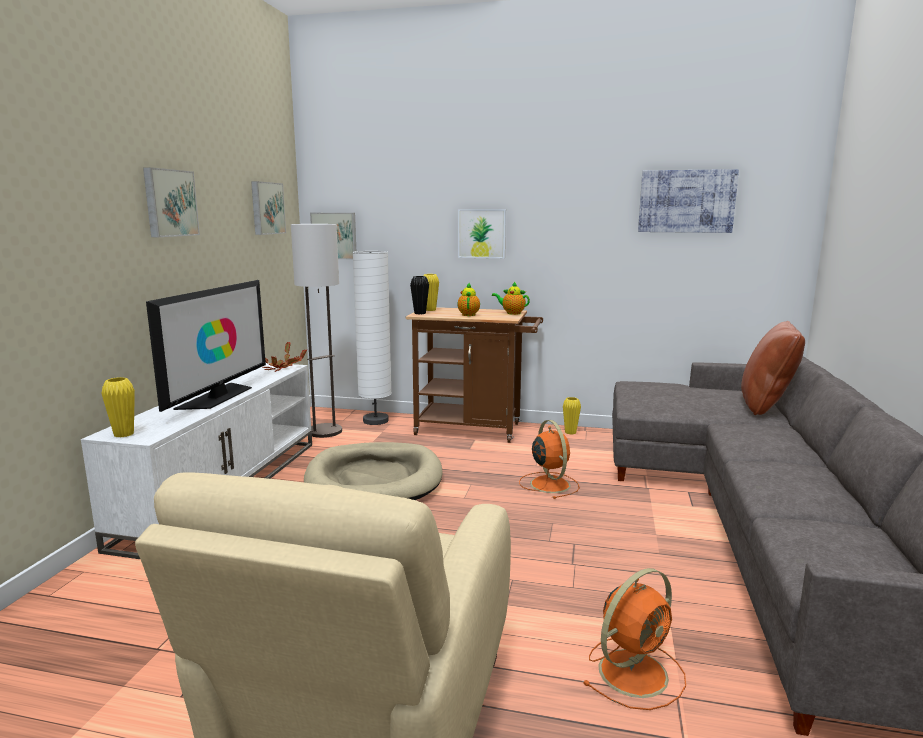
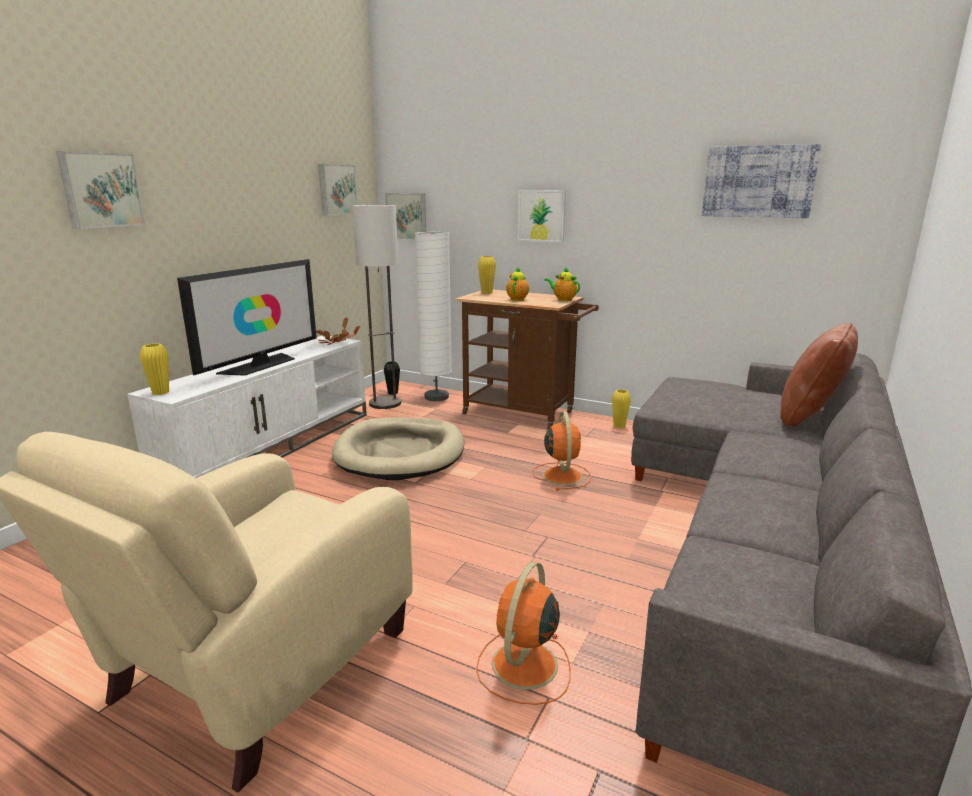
camera: 15 degrees right, 5 degrees up
picture [143,167,200,237] -> picture moved to [56,151,145,229]
black vase [410,276,429,314] -> black vase moved to [384,361,400,395]
orange fan [582,568,686,710] -> orange fan turned 135 degrees clockwise [476,562,571,705]

